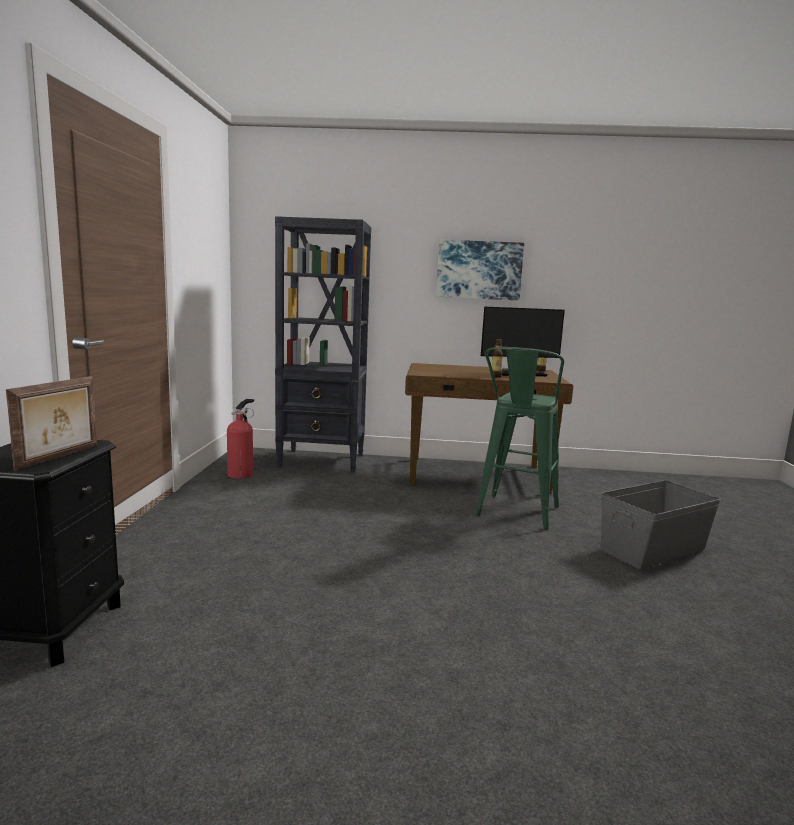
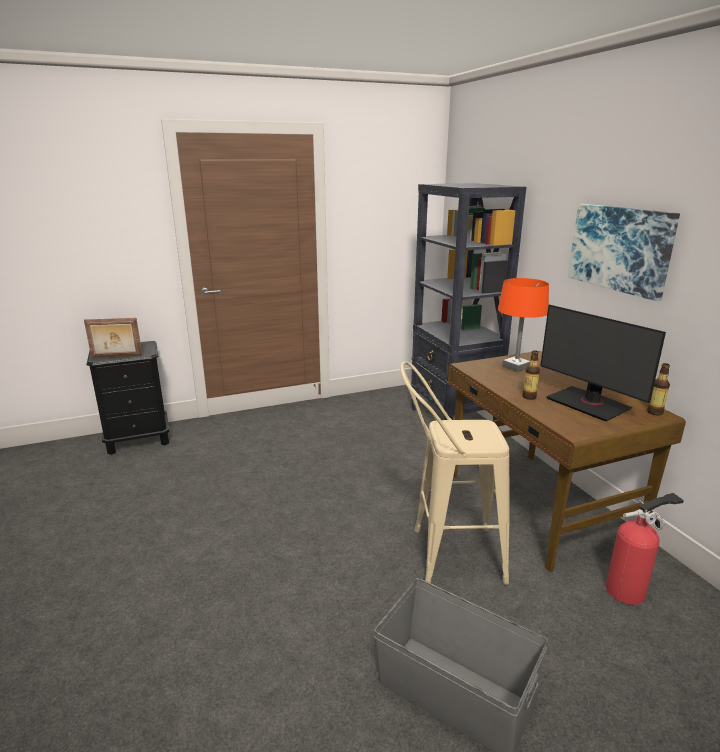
camera: 65 degrees right, 10 degrees up
fire extinguisher [227,399,254,478] -> fire extinguisher moved to [606,493,684,605]
green stool [475,347,564,529] -> beige stool [400,361,510,585]
none -> orange table lamp [498,278,549,372]

